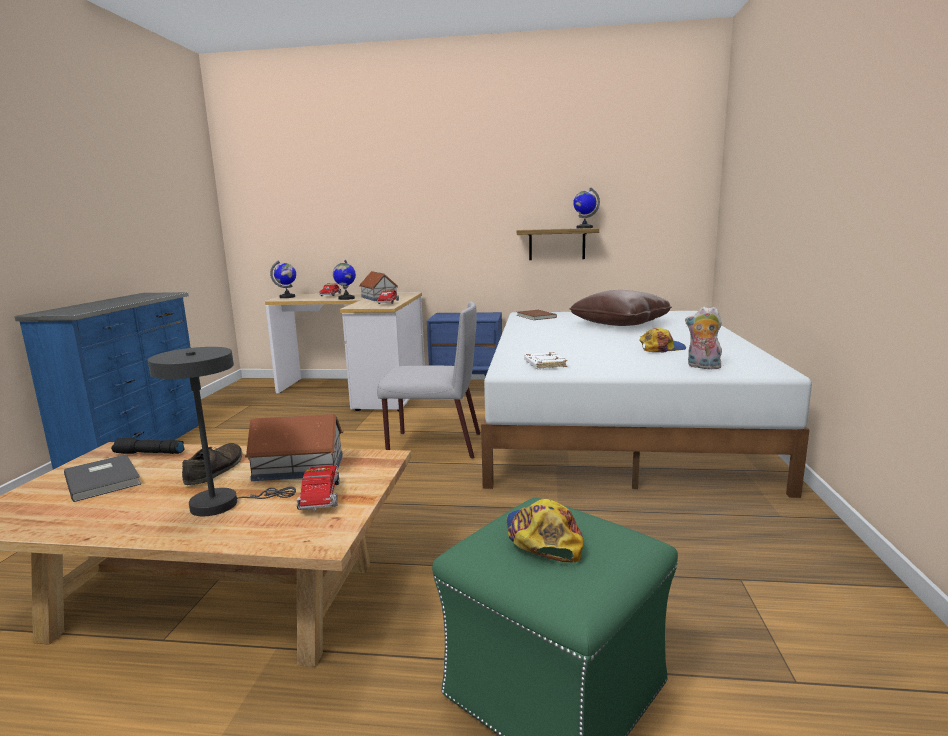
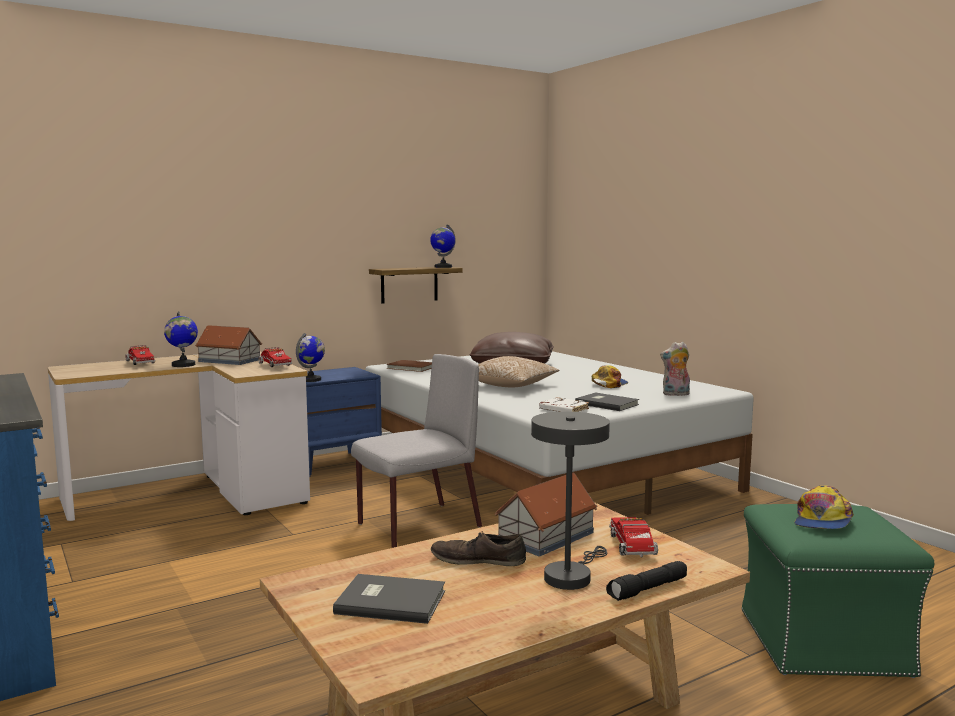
camera: 40 degrees left, 5 degrees down
black flashlight [111,438,185,454] -> black flashlight moved to [606,561,687,601]
brown shoe [182,443,242,485] -> brown shoe turned 45 degrees counterclockwise [431,531,526,566]
globe [270,260,296,298] -> globe moved to [296,333,325,382]
toy truck [297,465,339,511] -> toy truck turned 45 degrees clockwise [609,517,658,557]
cap [507,499,584,562] -> cap turned 105 degrees counterclockwise [794,486,854,529]
none -> pillow [478,356,559,387]
none -> grey book [575,392,639,411]

